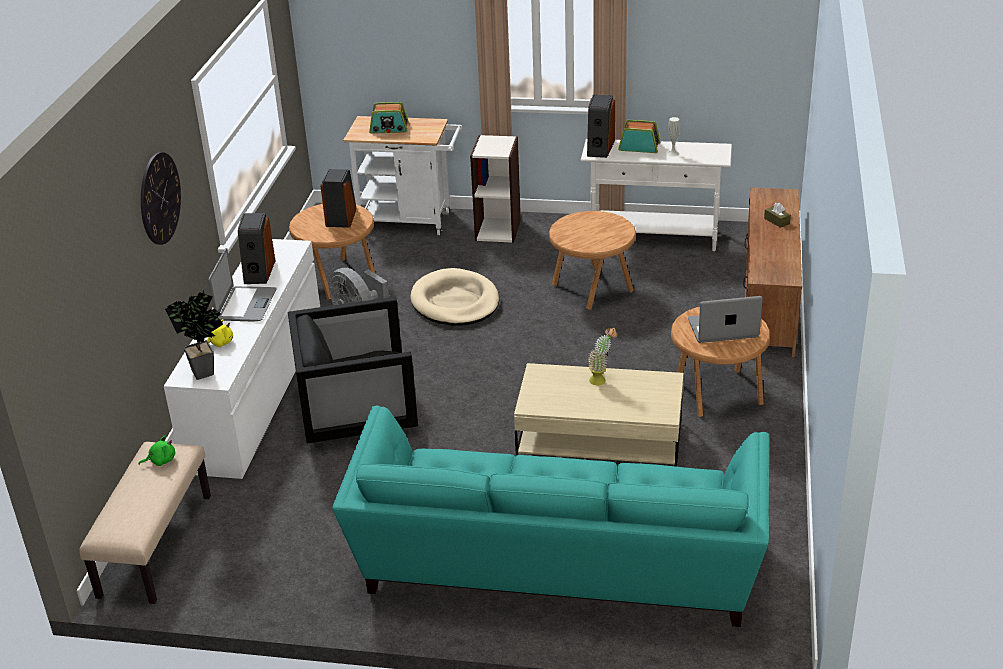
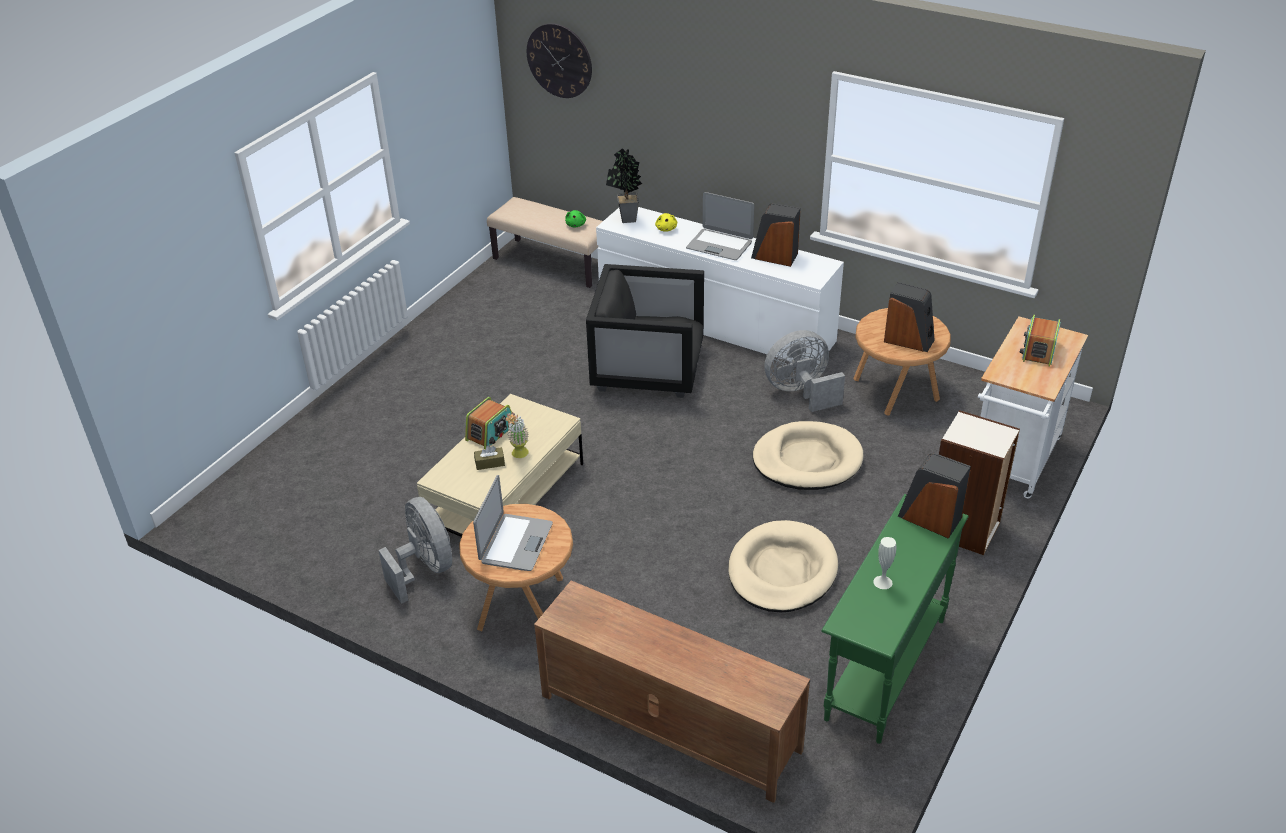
camera: 110 degrees right, 5 degrees up
wall clock [141,152,181,245] -> wall clock moved to [527,23,592,98]
black armchair [288,297,418,448] -> black armchair turned 90 degrees counterclockwise [586,264,704,398]
turquoise sofa [332,405,769,627] -> none
brown side table [549,211,636,310] -> beige dog bed [728,520,838,612]
white console table [581,139,732,251] -> green console table [821,494,969,744]
radio [618,120,660,153] -> radio moved to [465,397,512,450]
brown tissue box [764,203,791,228] -> brown tissue box moved to [474,446,505,470]
none -> grey fan [378,497,452,604]

